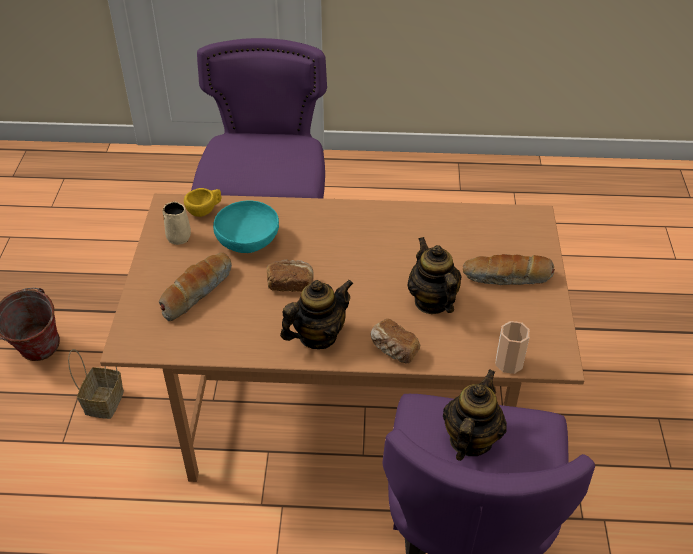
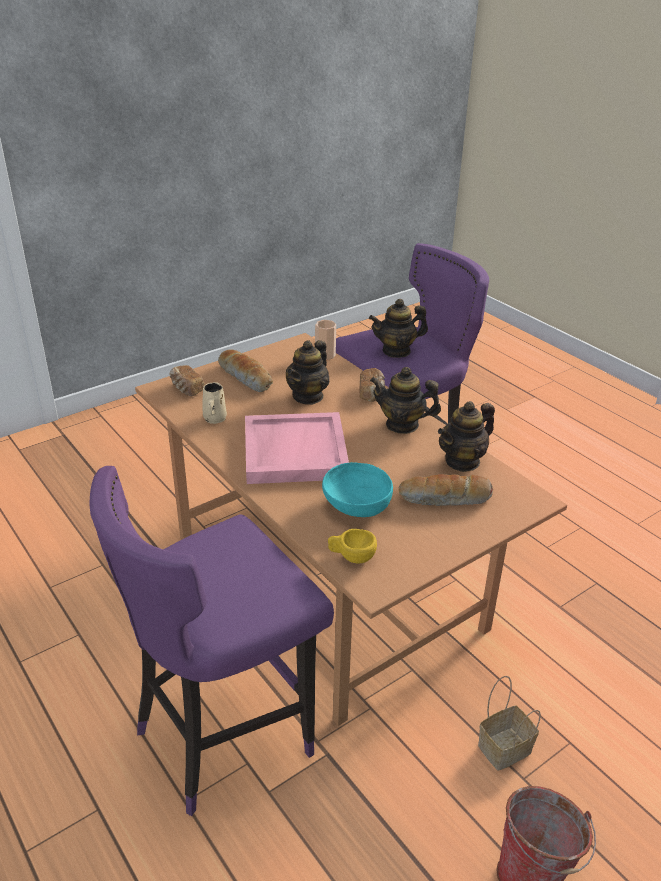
camera: 130 degrees left, 10 degrees down
beige mug [162,202,191,245] -> beige mug moved to [203,382,227,424]
bread [267,259,313,292] -> bread moved to [169,365,205,396]
none -> pink tray [245,412,349,484]
none -> teapot [438,401,495,472]

